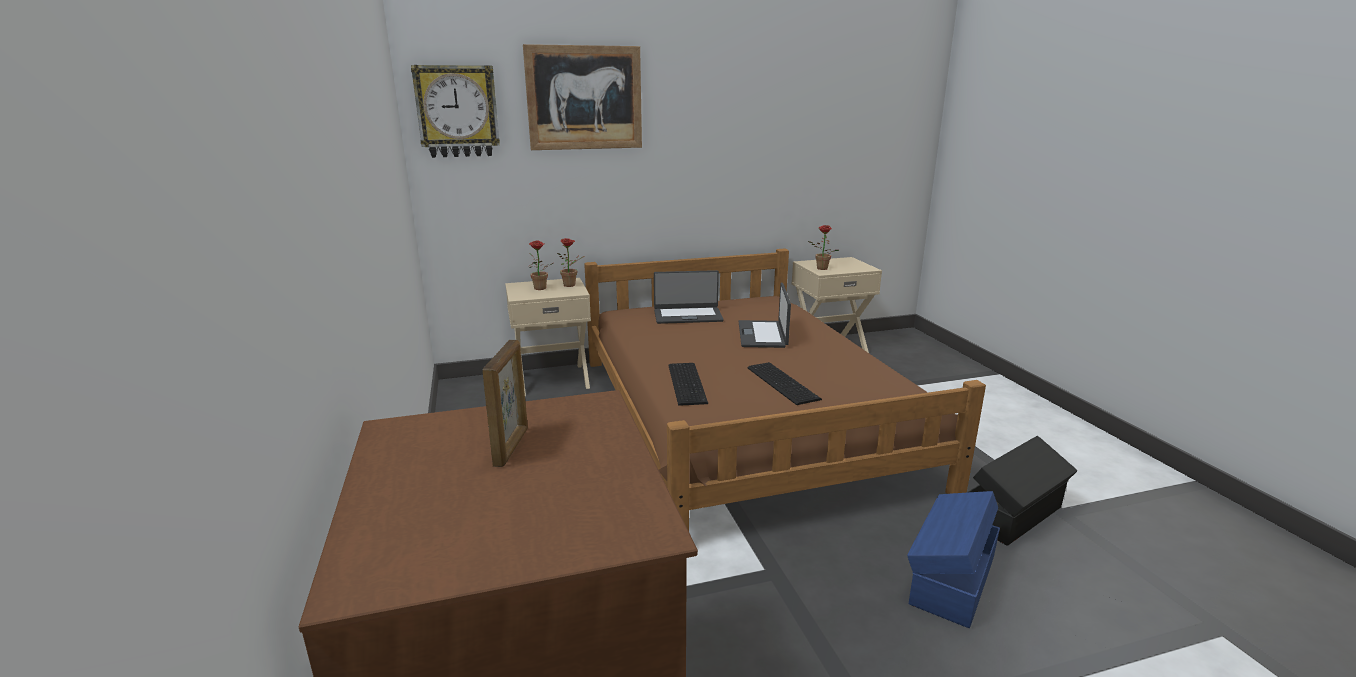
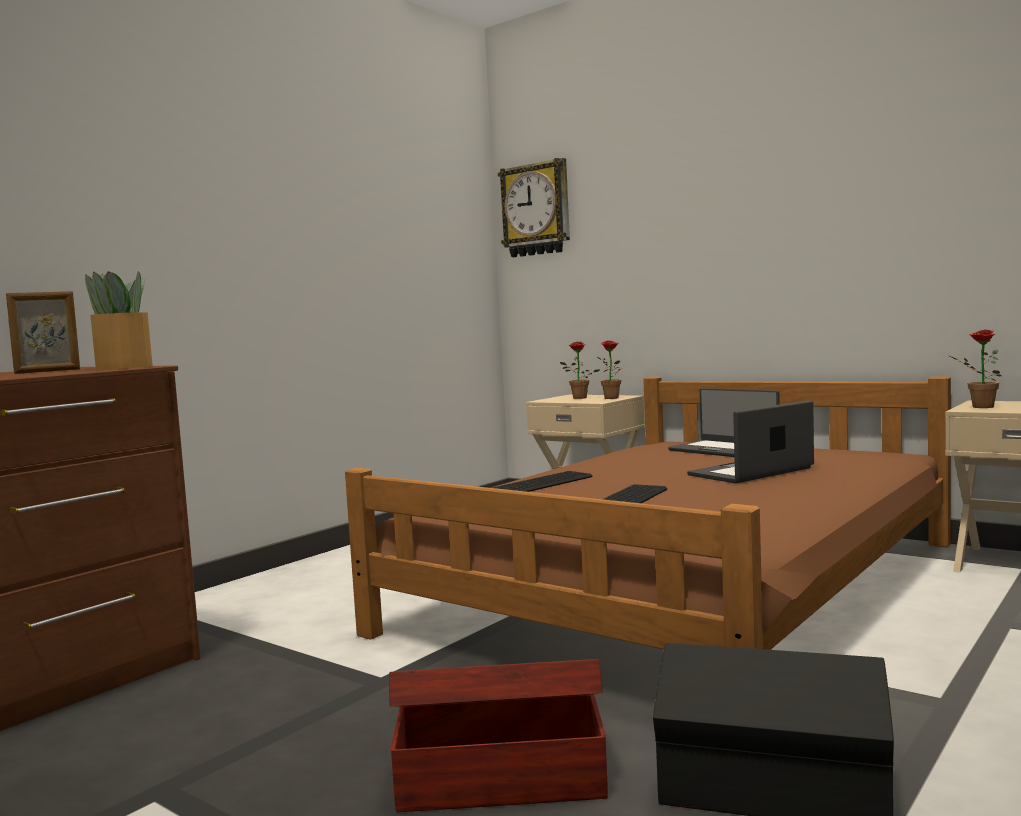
camera: 55 degrees right, 15 degrees down
picture [523,44,642,150] -> none
blue storage box [907,491,1000,628] -> brown storage box [389,659,608,812]
none -> potted plant [85,271,153,370]

